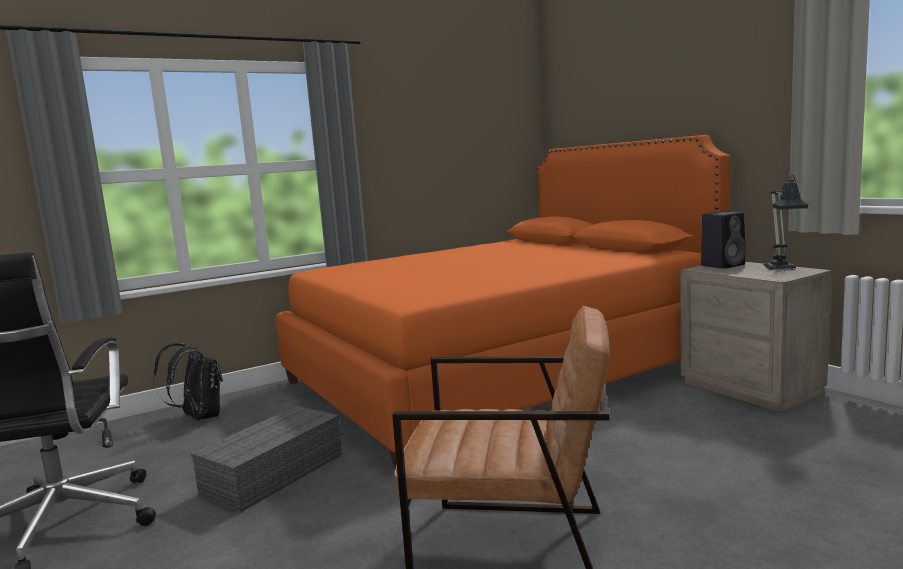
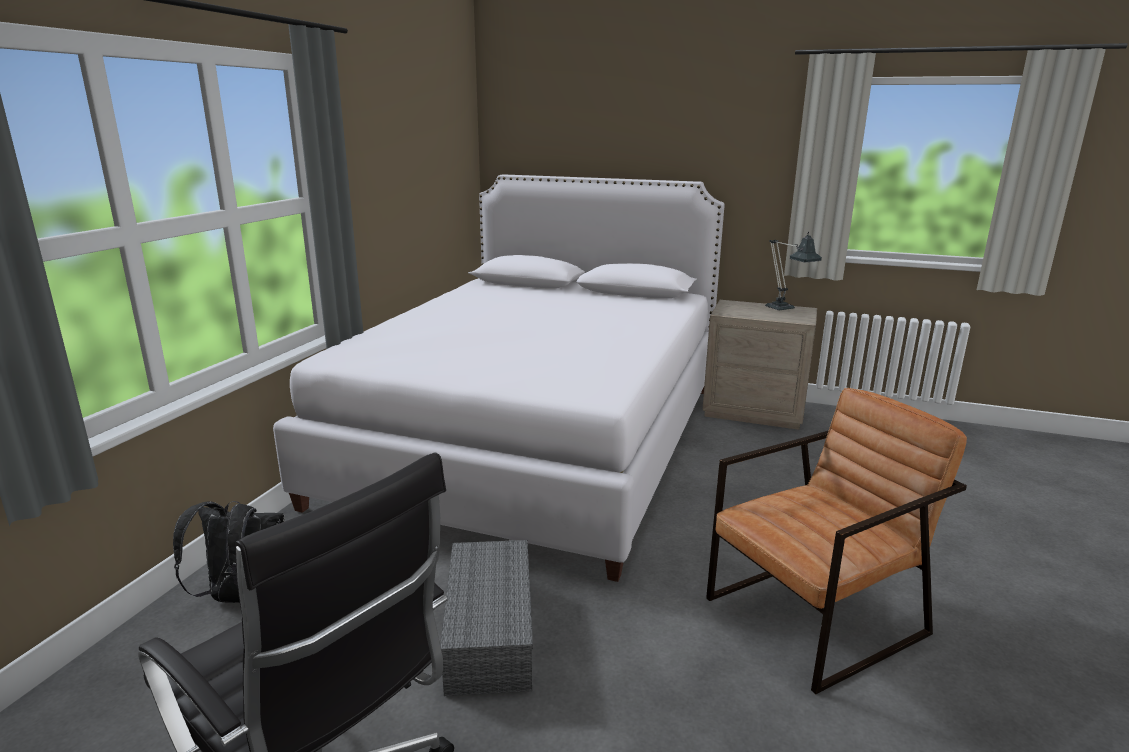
camera: 40 degrees left, 10 degrees up
orange bed [275,135,730,470] -> white bed [273,174,725,582]
black speaker [701,211,746,269] -> none

